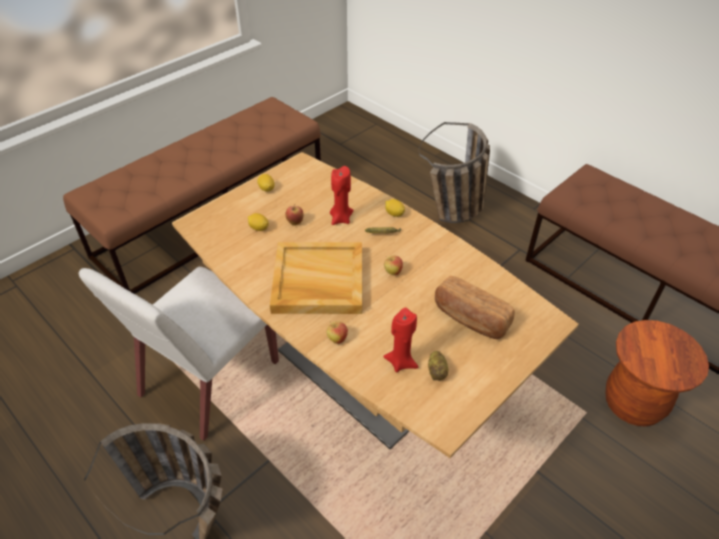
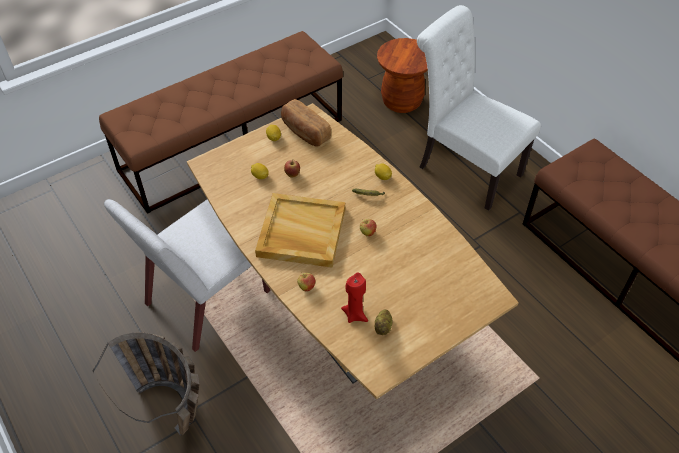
camera: 10 degrees right, 5 degrees up
red candle [330,166,353,225] -> none
basket [419,122,490,223] -> white chair [417,5,541,211]
bread [435,275,515,339] -> bread moved to [281,99,331,147]
brown stool [606,320,709,426] -> brown stool moved to [377,38,428,113]

